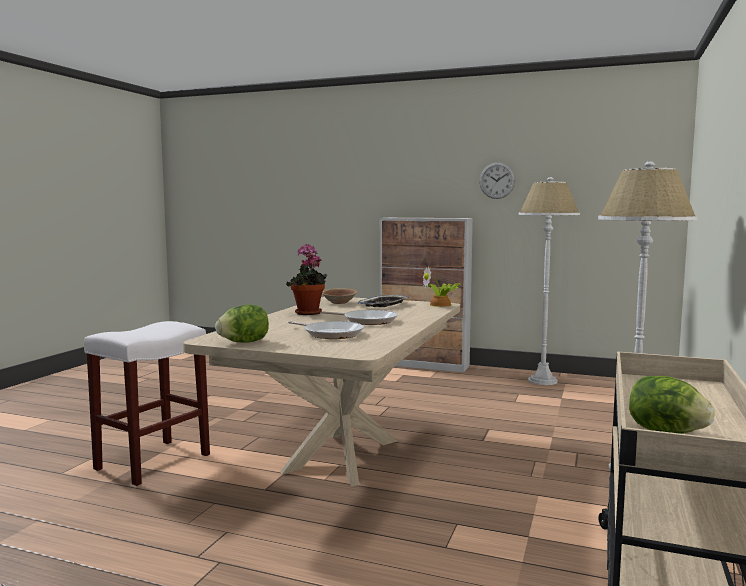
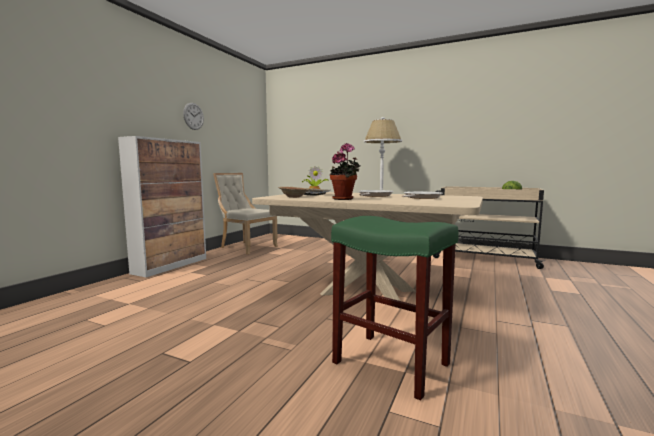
camera: 85 degrees left, 0 degrees up
white stool [84,321,210,486] -> green stool [331,216,459,401]
lettuce [215,304,269,343] -> none
white floor lamp [519,177,580,385] -> beige chair [213,173,278,255]

